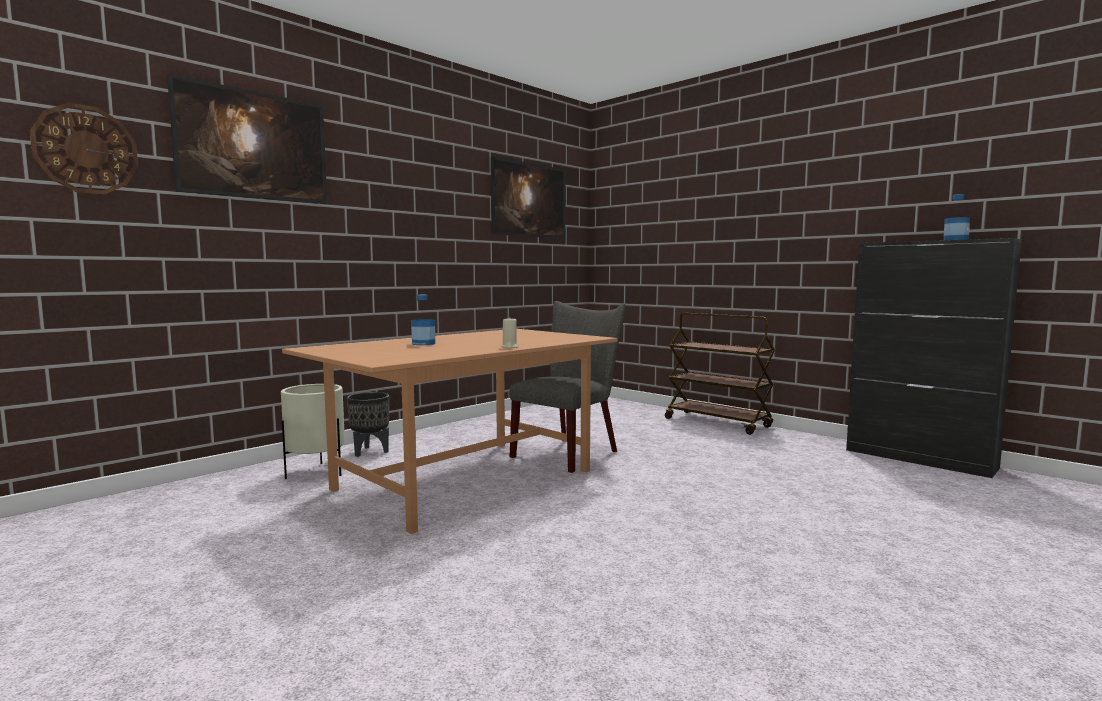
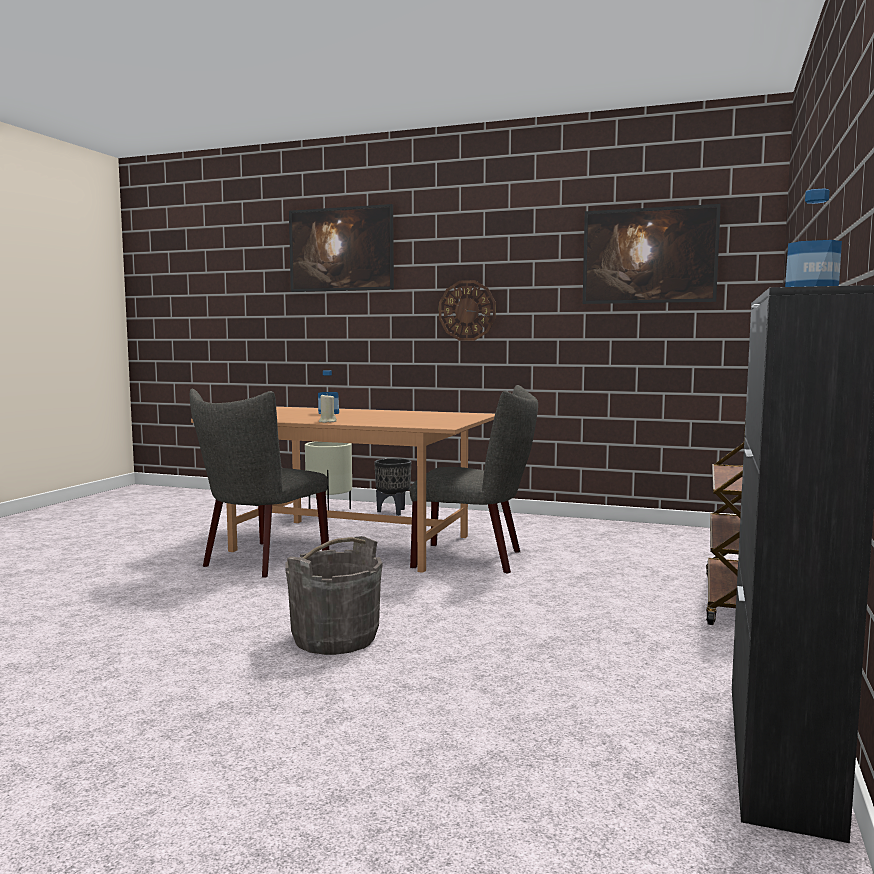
camera: 65 degrees right, 0 degrees up
wall clock [30,103,138,194] -> wall clock moved to [439,280,496,341]
none -> grey chair [190,389,329,578]
none -> grey bucket [285,536,382,655]

